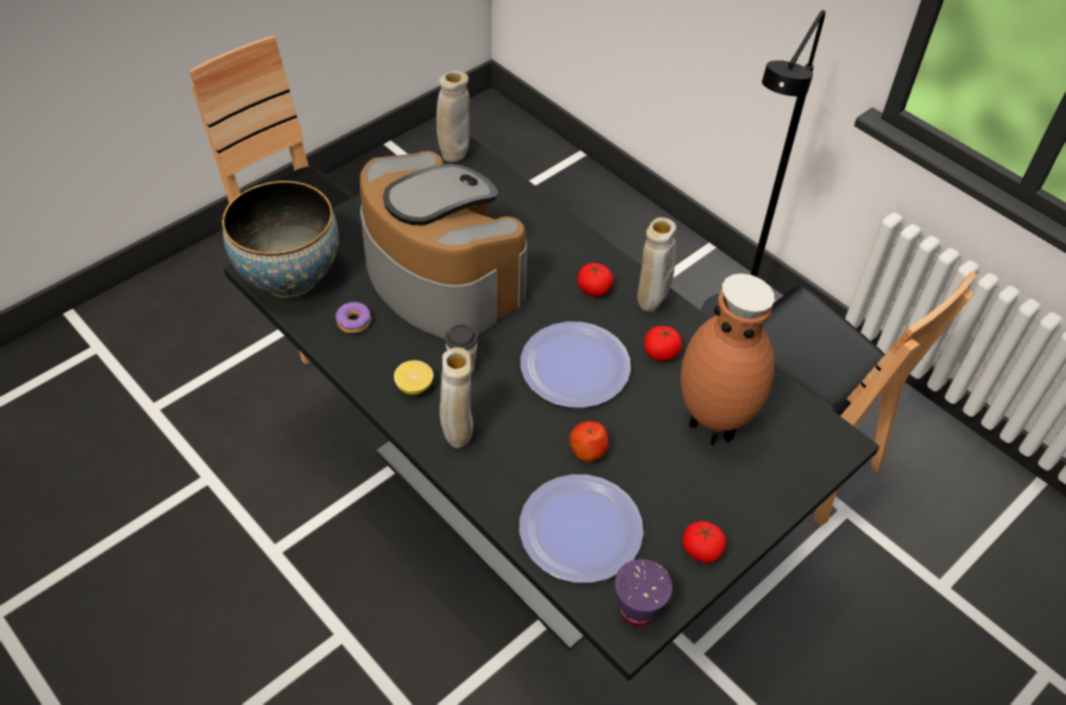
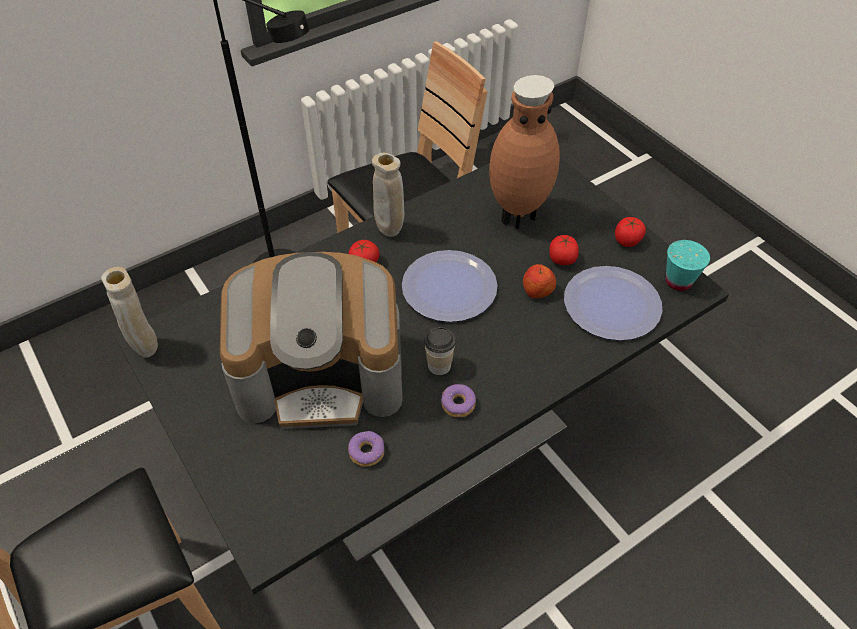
camera: 80 degrees left, 0 degrees up
bowl [222,181,339,298] -> none
coffee machine [359,151,527,338] -> coffee machine turned 150 degrees counterclockwise [220,252,403,429]
lemon [394,360,433,395] -> donut [441,384,476,417]
beige vase [440,347,473,448] -> none
purple cup [615,559,672,626] -> turquoise cup [666,240,710,291]
tomato [644,326,682,361] -> tomato moved to [549,235,579,265]

